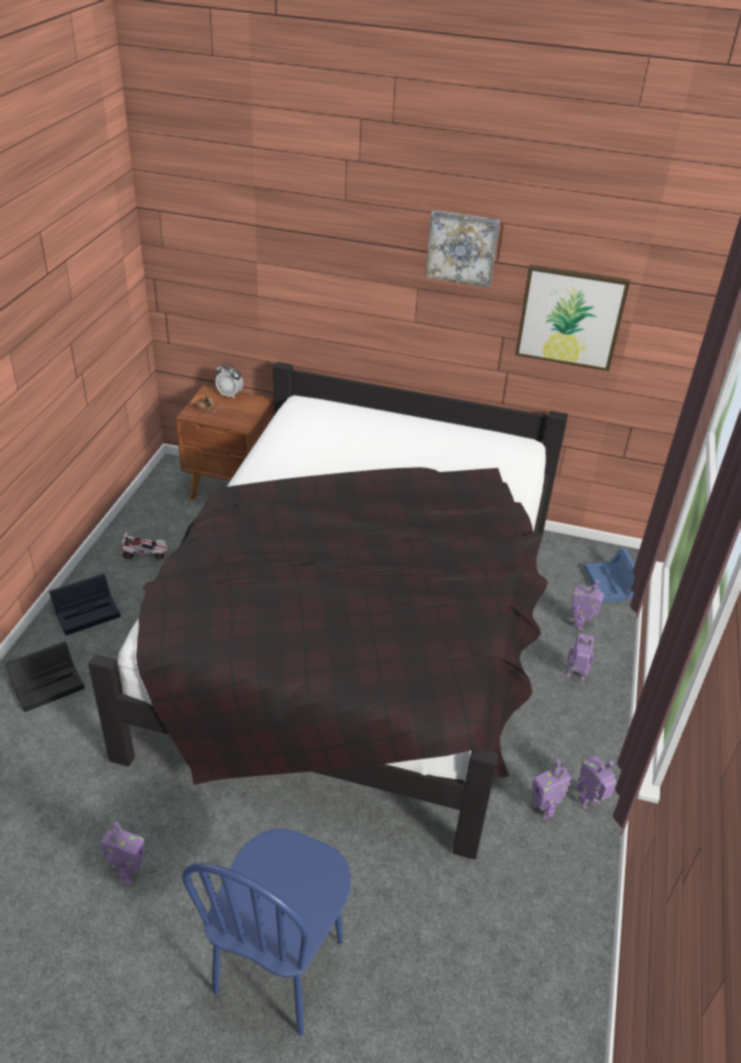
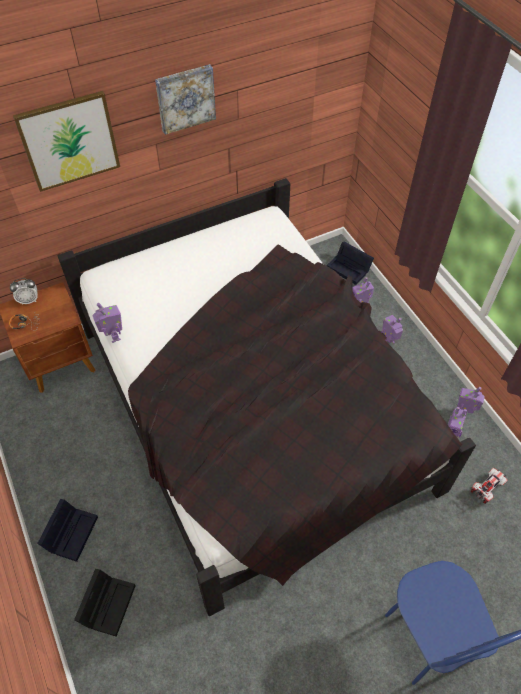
camera: 40 degrees left, 15 degrees up
toy robot [101,821,144,884] -> toy robot moved to [92,303,122,343]
toy car [117,531,170,560] -> toy car moved to [471,468,508,504]
picture [515,265,630,371] -> picture moved to [13,91,120,192]
blue storage box [584,548,635,603] -> black storage box [327,242,374,285]

